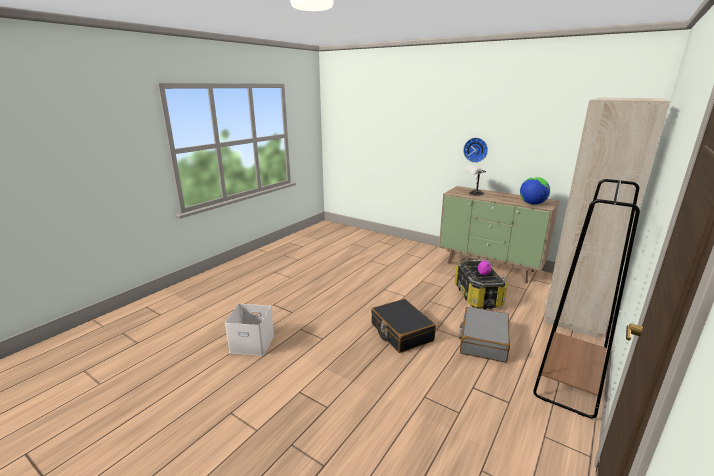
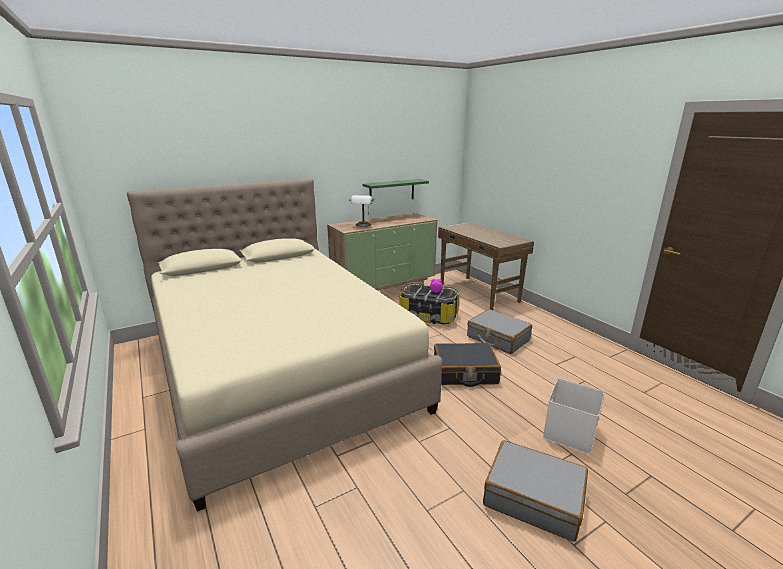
camera: 65 degrees left, 0 degrees up
white storage box [225,304,274,356] -> white storage box moved to [543,378,604,455]
wall clock [463,138,488,163] -> none
globe [520,177,550,205] -> none
clothes rack [533,179,640,418] -> none
beige wardrobe [544,97,671,338] -> brown console table [438,222,534,310]
none -> beige bed [127,178,442,512]
none -> green shelf [363,179,429,204]
none -> grey suitcase [483,440,588,542]

